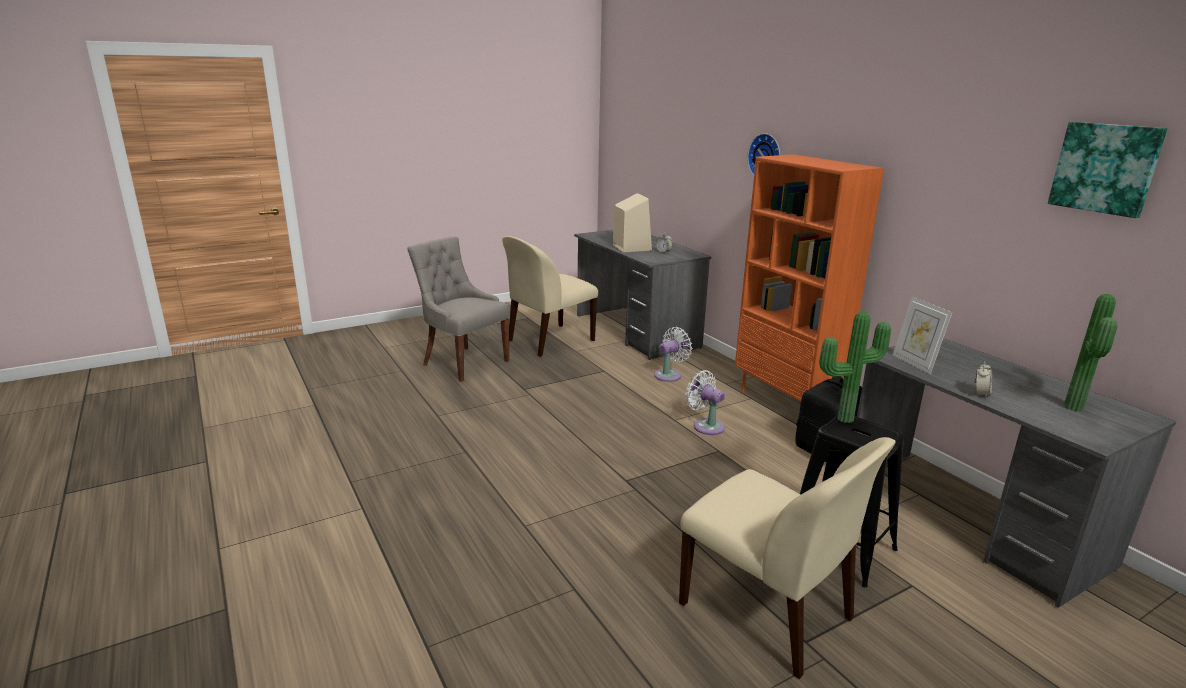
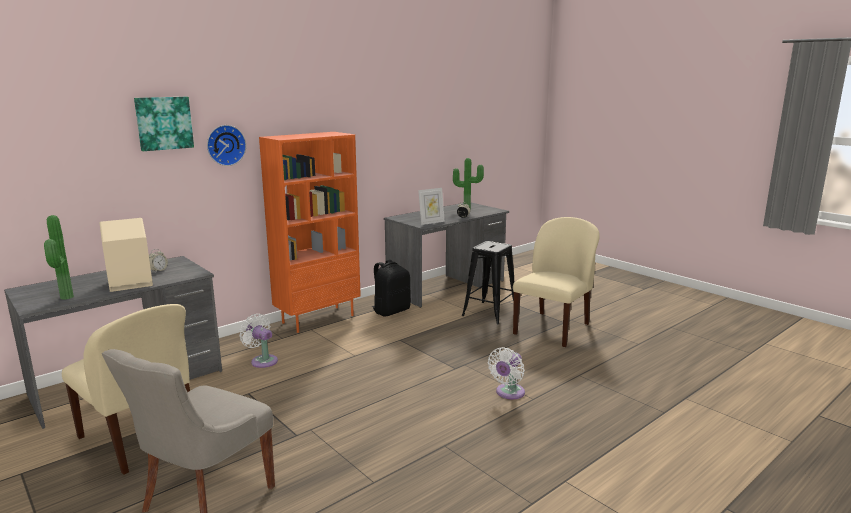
camera: 100 degrees left, 5 degrees down
white fan [685,370,725,435] -> white fan moved to [488,347,525,399]
potted plant [819,312,891,423] -> potted plant moved to [44,215,74,300]
picture [1048,122,1167,218] -> picture moved to [134,97,194,151]

